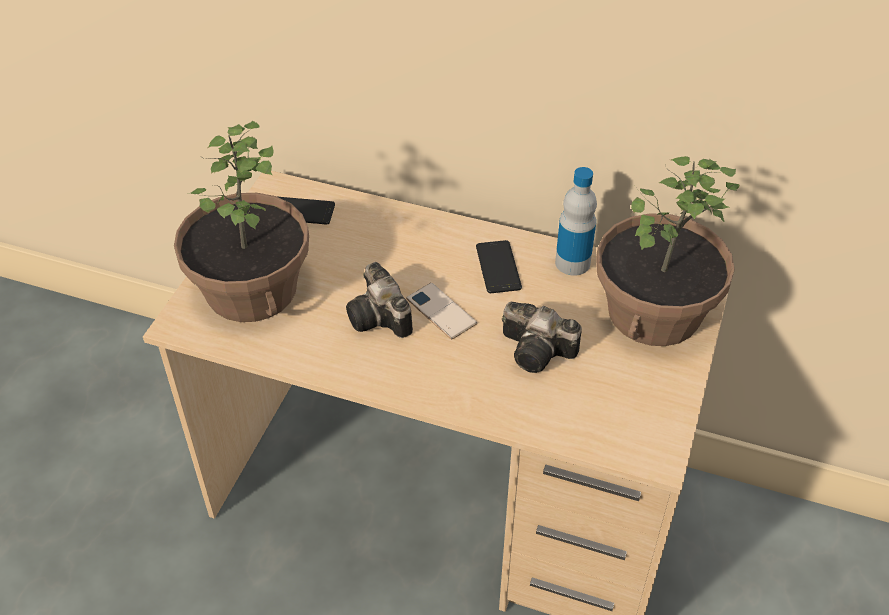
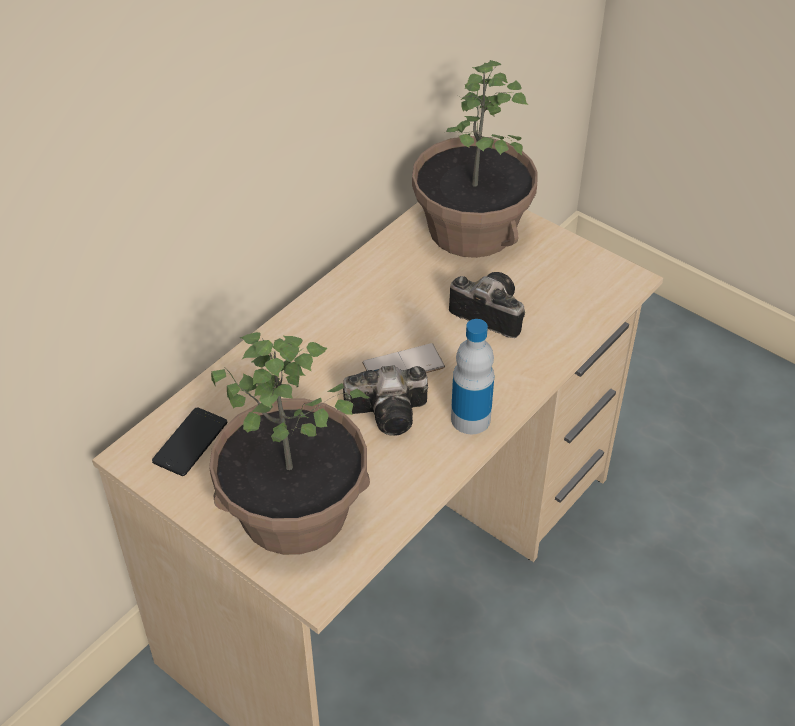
camera: 70 degrees left, 0 degrees up
phone [476,240,522,293] -> none
camera [502,302,582,373] -> camera turned 105 degrees counterclockwise [449,272,525,338]
bottle [555,167,597,276] -> bottle moved to [451,319,495,434]

